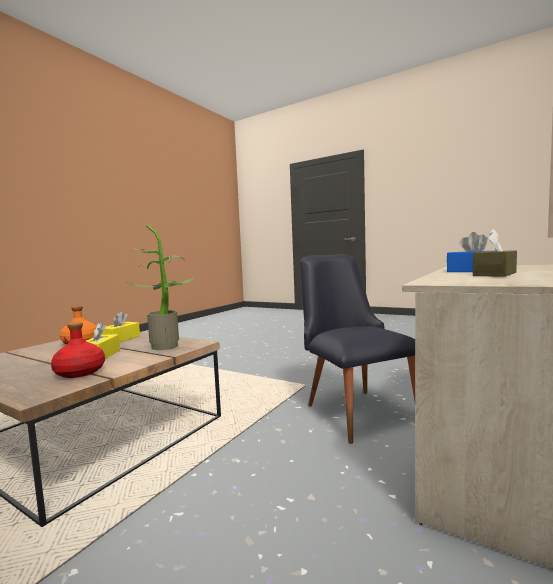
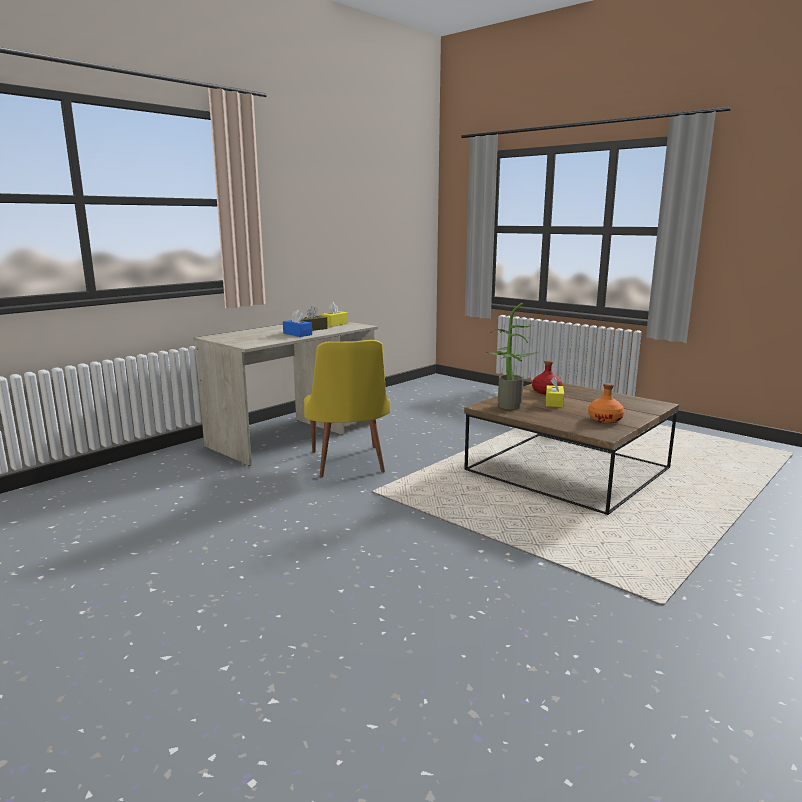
camera: 170 degrees left, 10 degrees up
yellow tissue box [102,311,140,342] -> yellow tissue box moved to [320,302,348,327]
black chair [300,254,415,444] -> yellow chair [304,340,390,477]

